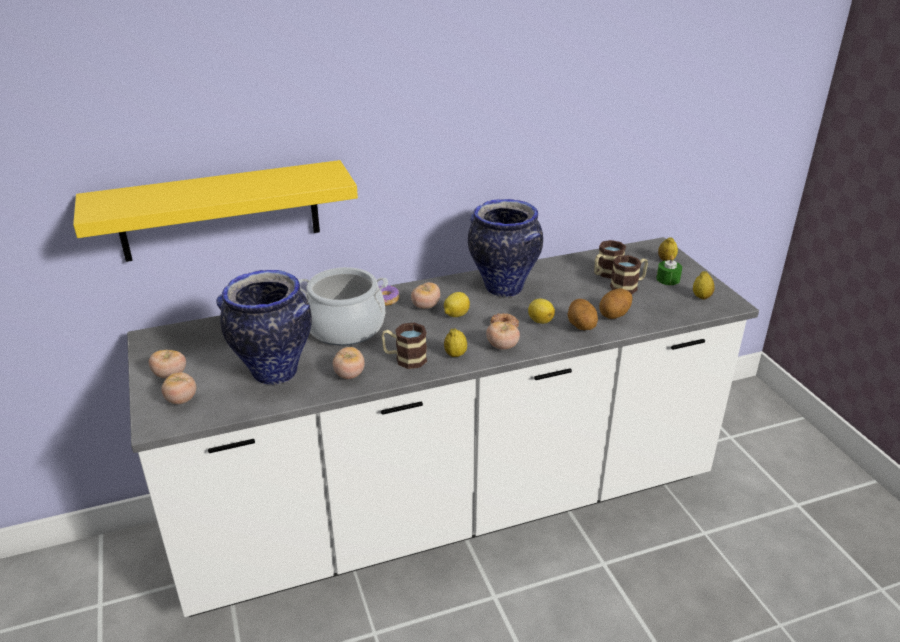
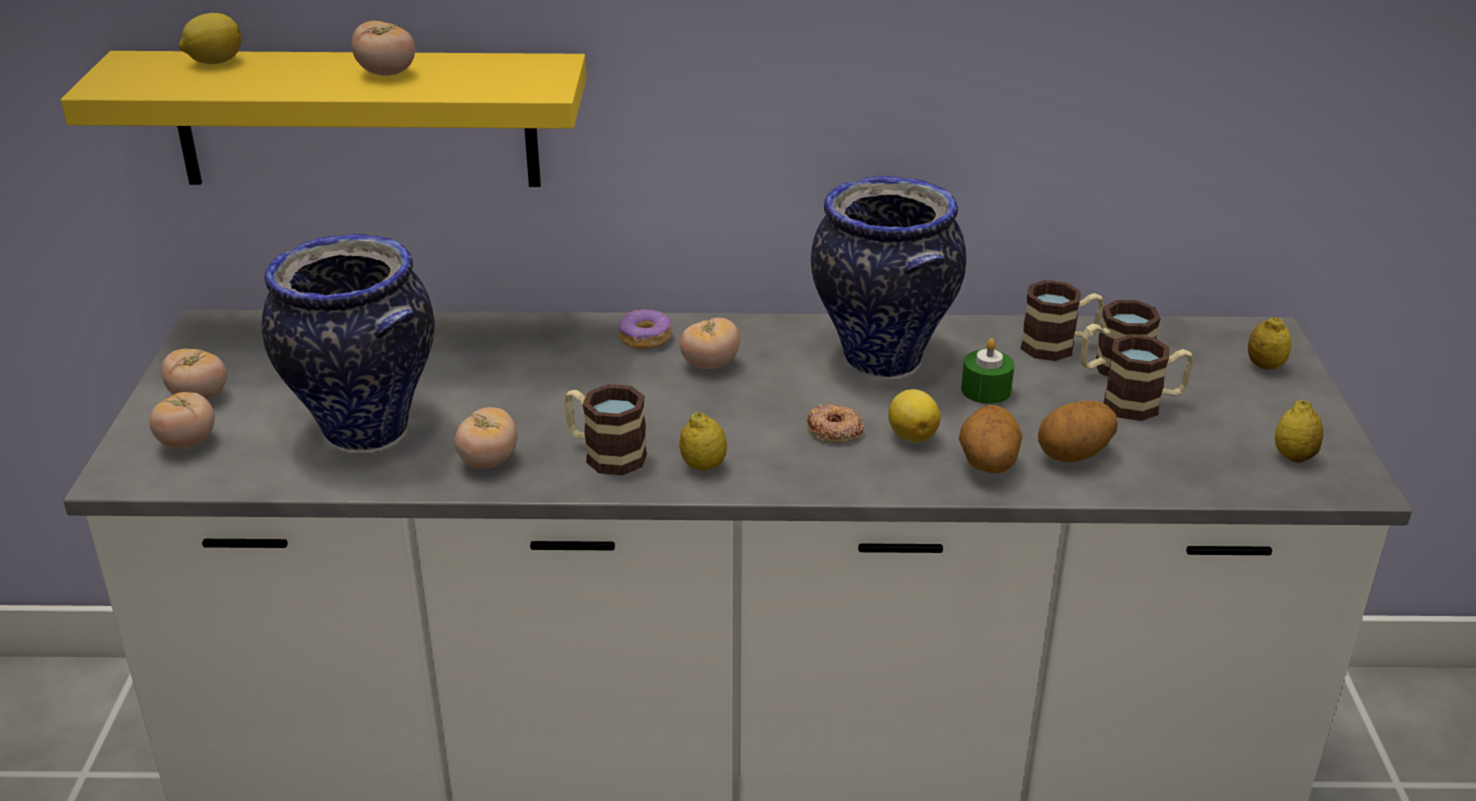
camera: 20 degrees right, 0 degrees up
cooking pot [298,267,388,346] -> none
lemon [444,292,470,317] -> lemon moved to [179,13,241,64]
tomato [486,322,520,350] -> tomato moved to [352,21,415,76]
green candle [656,255,682,285] -> green candle moved to [961,338,1014,404]
none -> mug [1020,280,1104,361]

